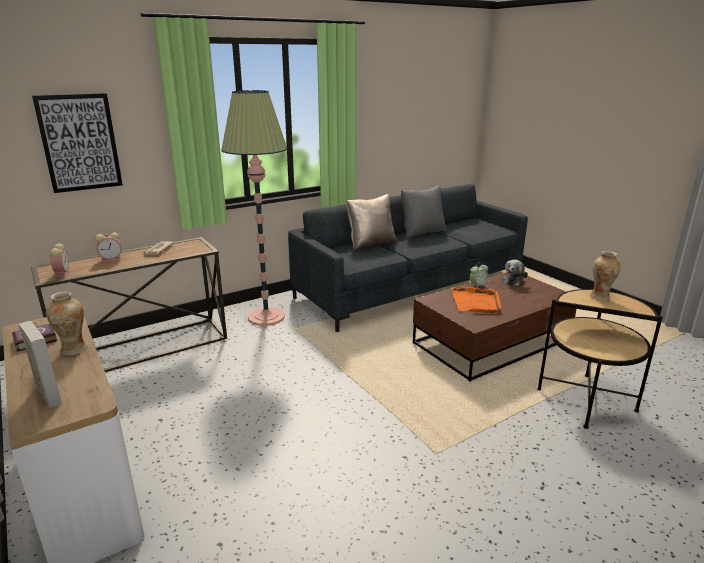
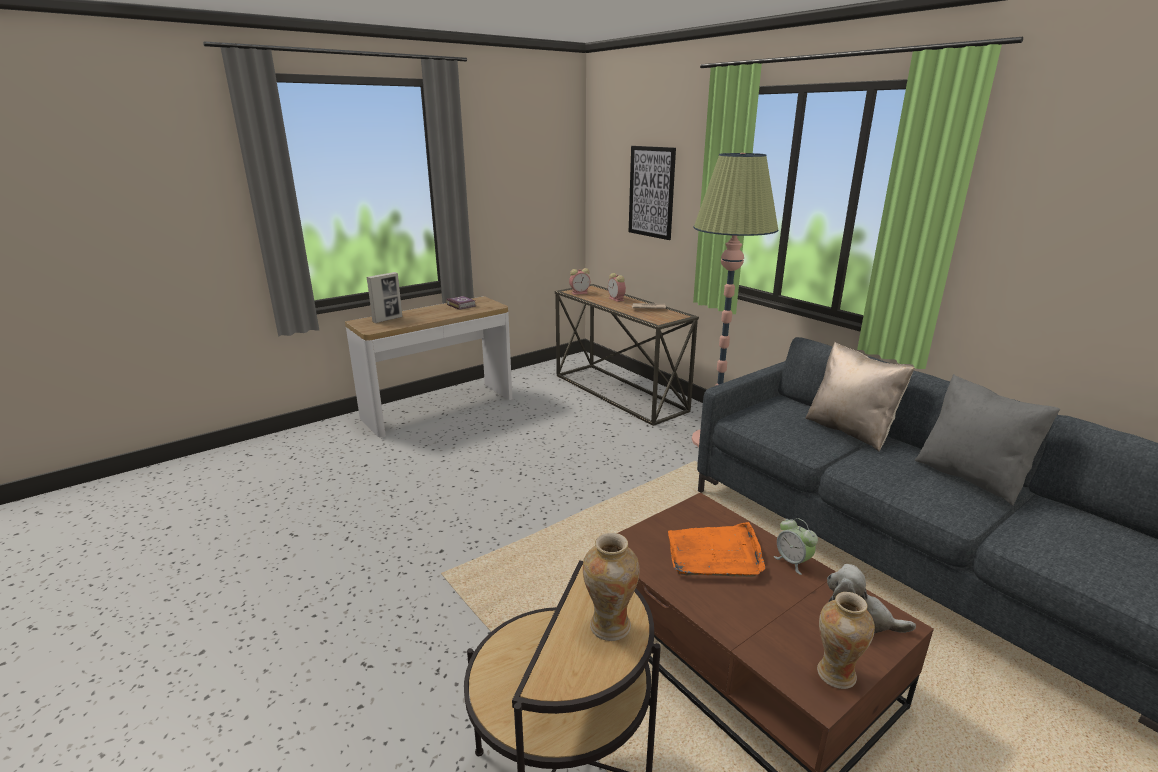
camera: 85 degrees right, 0 degrees up
vase [46,291,87,356] -> vase moved to [817,592,875,689]

